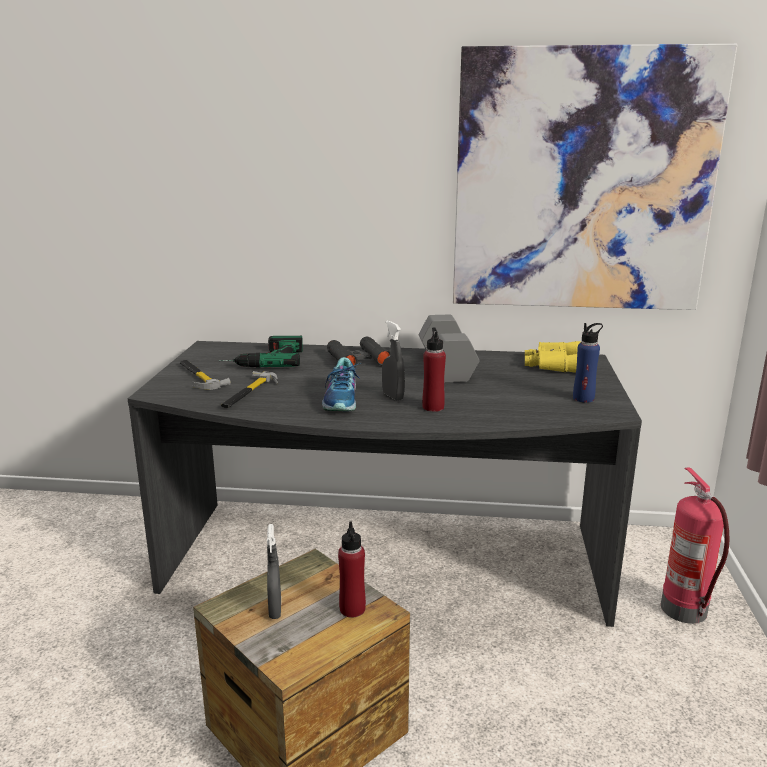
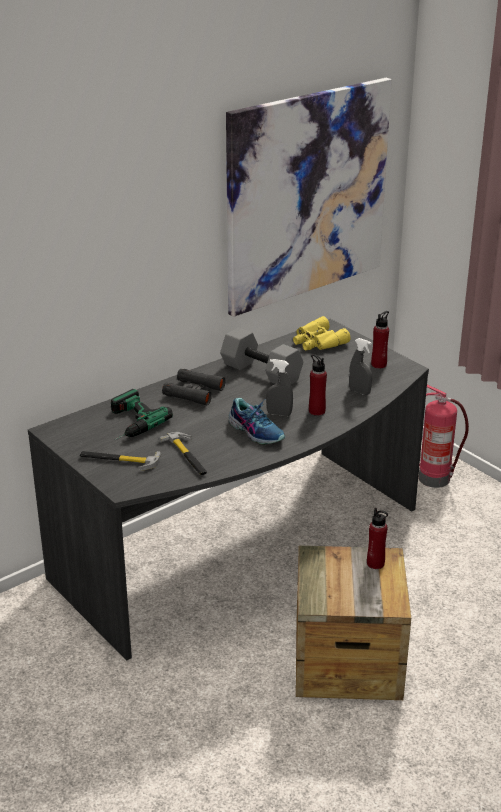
camera: 45 degrees left, 10 degrees up
grey spray bottle [267,524,281,619] -> grey spray bottle moved to [349,338,372,395]
blue bottle [573,323,603,403] -> red bottle [371,311,389,369]

